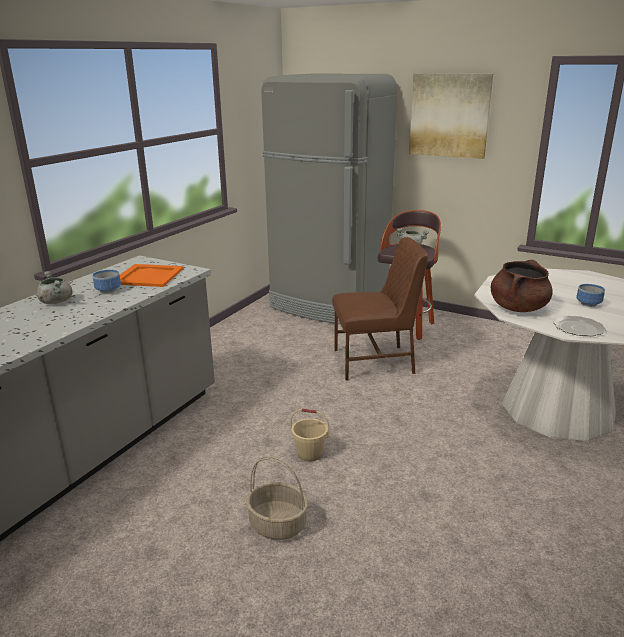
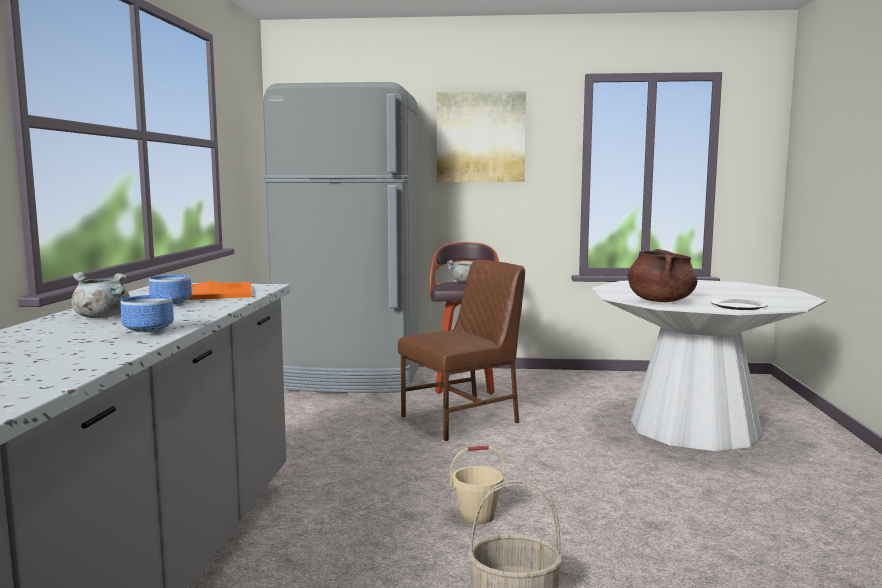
camera: 25 degrees left, 15 degrees down
bowl [576,284,605,307] -> bowl moved to [121,295,174,335]

